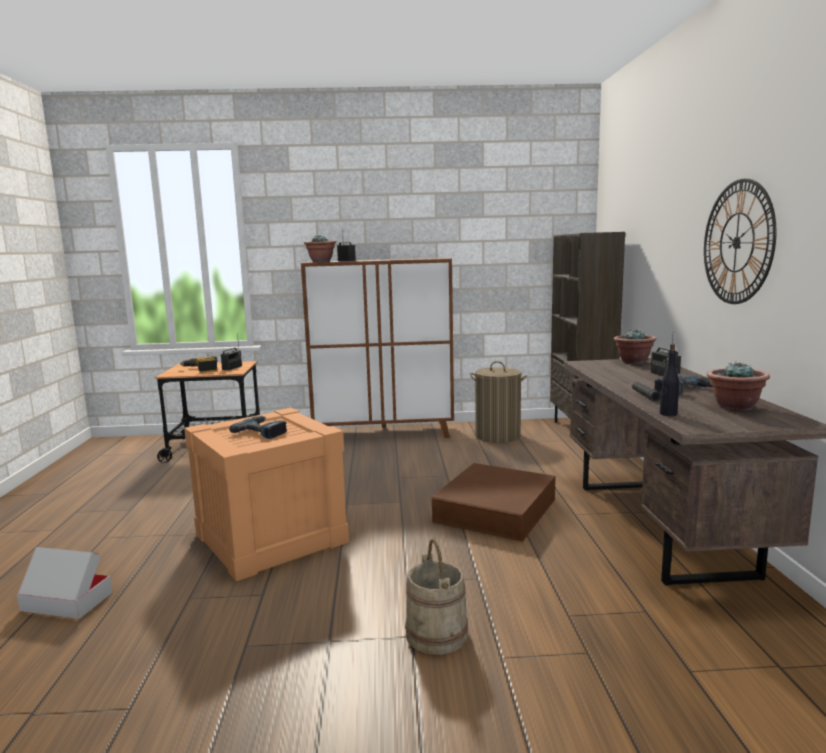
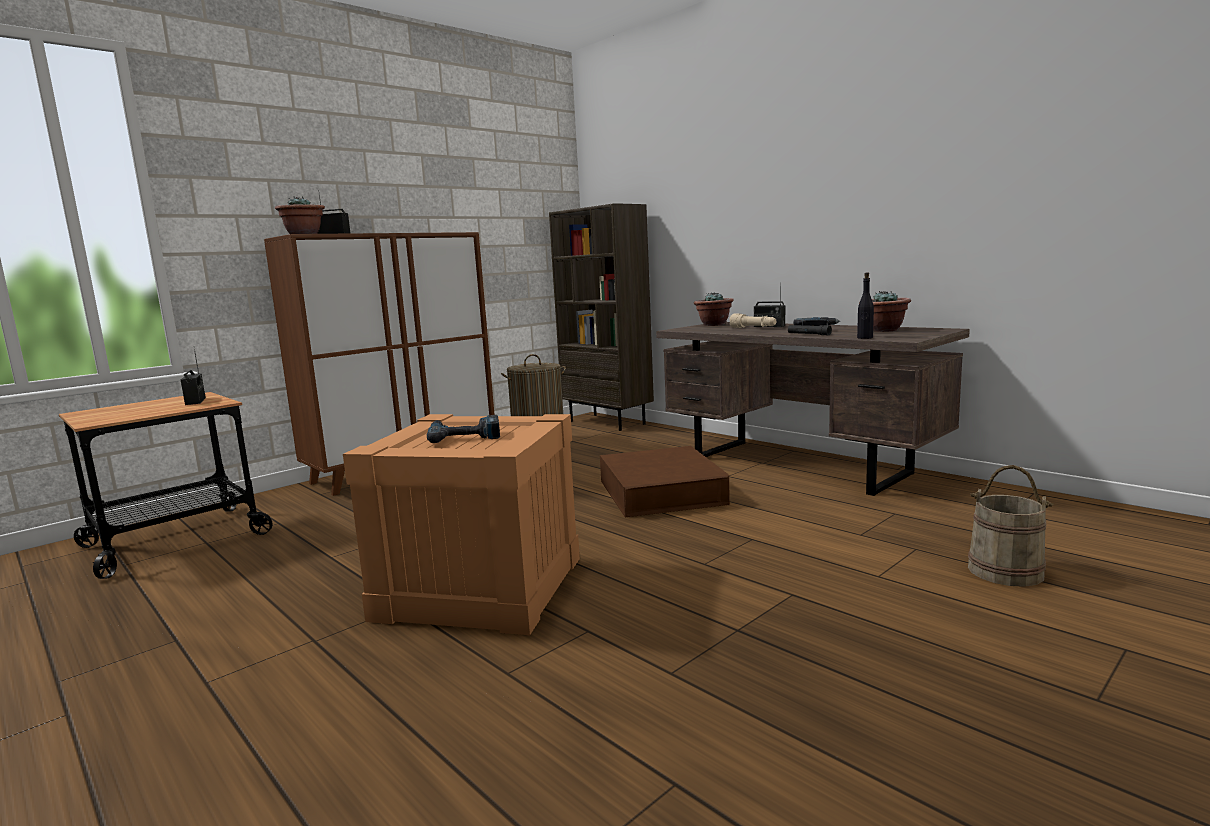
camera: 40 degrees left, 0 degrees up
cardboard box [17,547,112,619] -> none
power drill [180,356,217,373] -> none
beige bucket [405,539,468,655] -> beige bucket moved to [968,465,1054,587]
wall clock [704,179,776,304] -> none
none -> beige flashlight [730,314,777,328]

